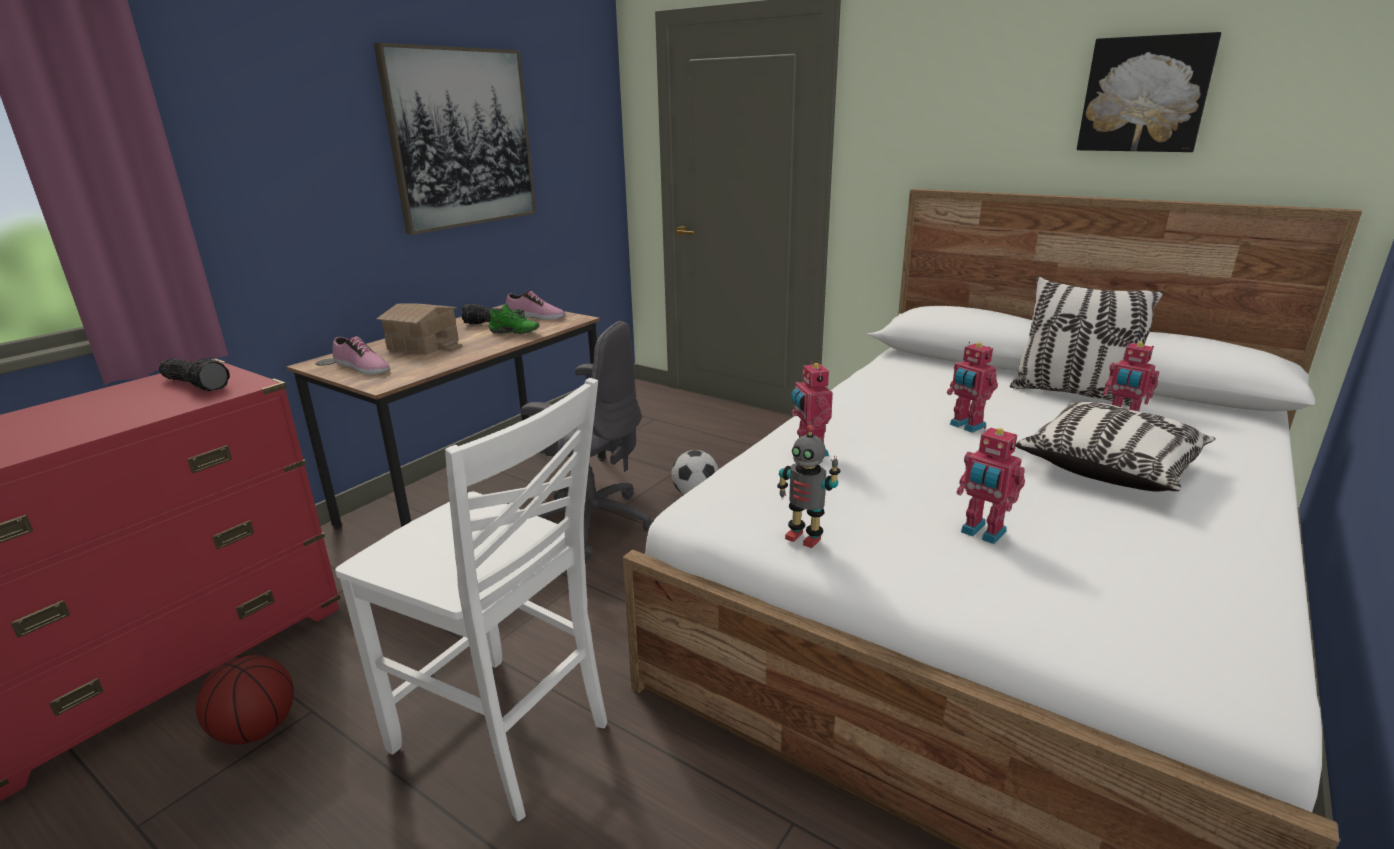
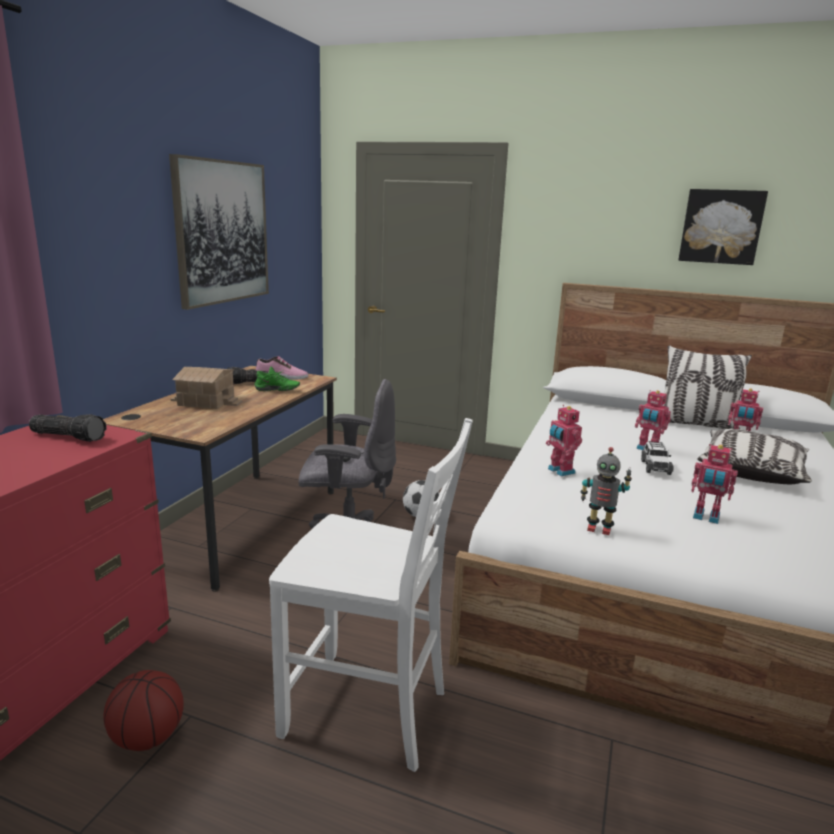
camera: 15 degrees left, 5 degrees down
shoe [333,336,390,374] -> none
none -> toy car [641,441,674,475]

